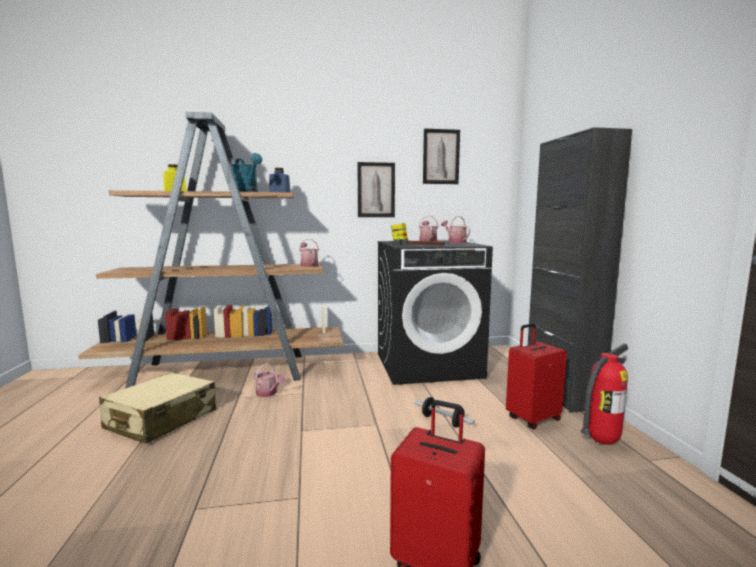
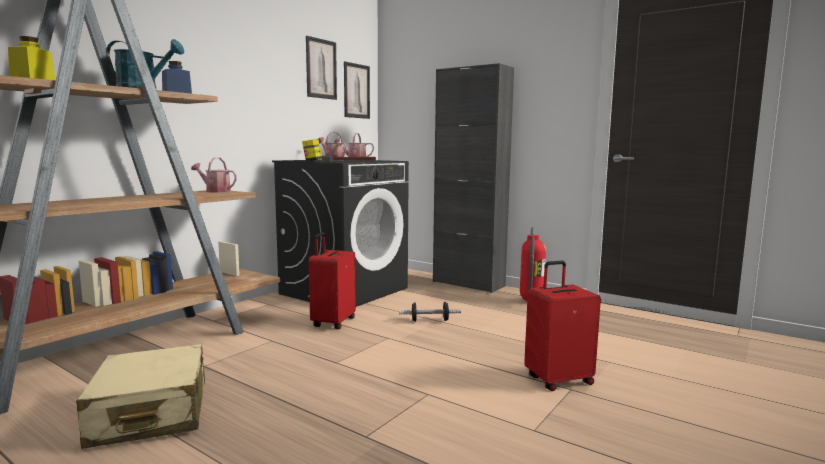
camera: 45 degrees left, 0 degrees up
watering can [254,363,285,397] -> none
picture [357,162,395,217] -> picture moved to [344,62,370,119]
red suitcase [506,324,567,429] -> red suitcase moved to [309,232,356,329]

